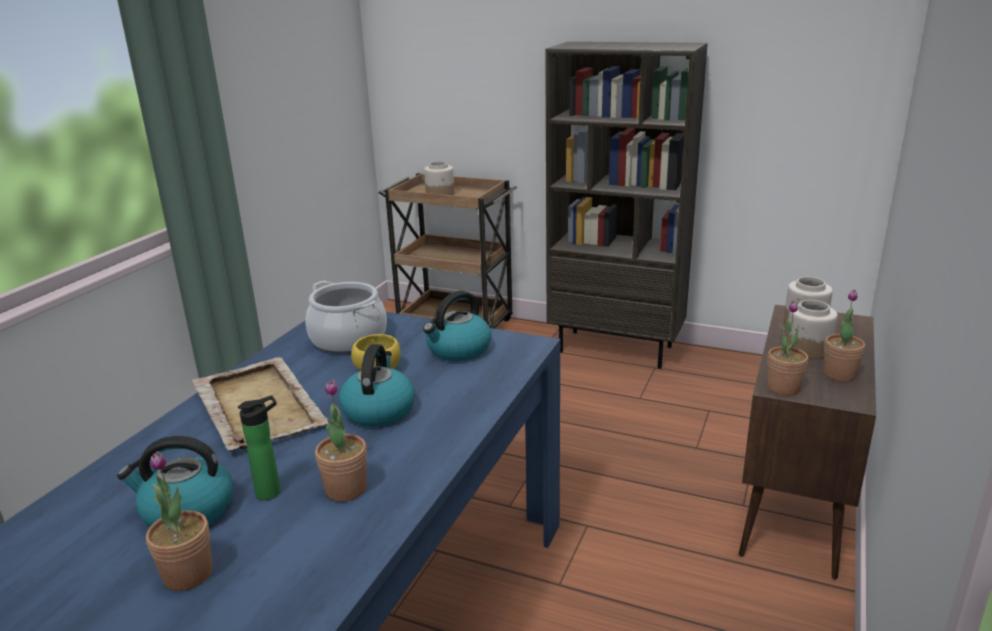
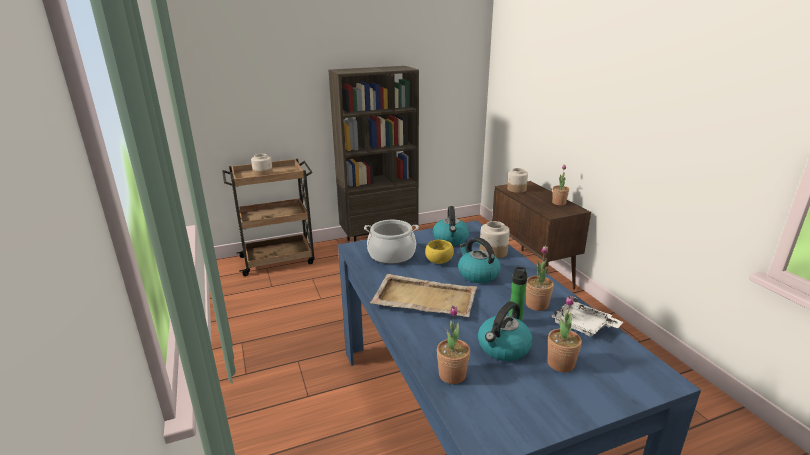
camera: 45 degrees left, 0 degrees up
potted plant [767,300,808,396] -> potted plant moved to [437,305,470,384]
jar [786,300,838,359] -> jar moved to [479,221,510,259]
none -> white tray [551,296,623,337]

